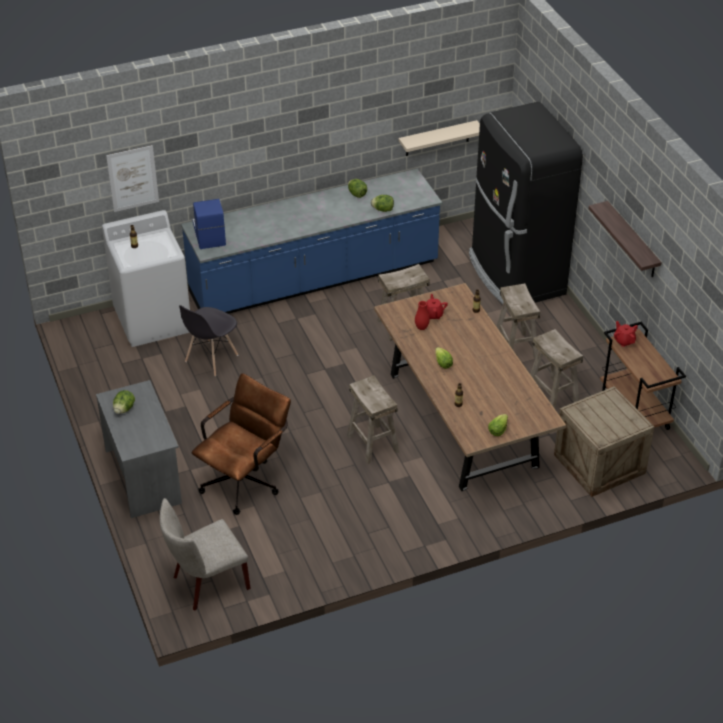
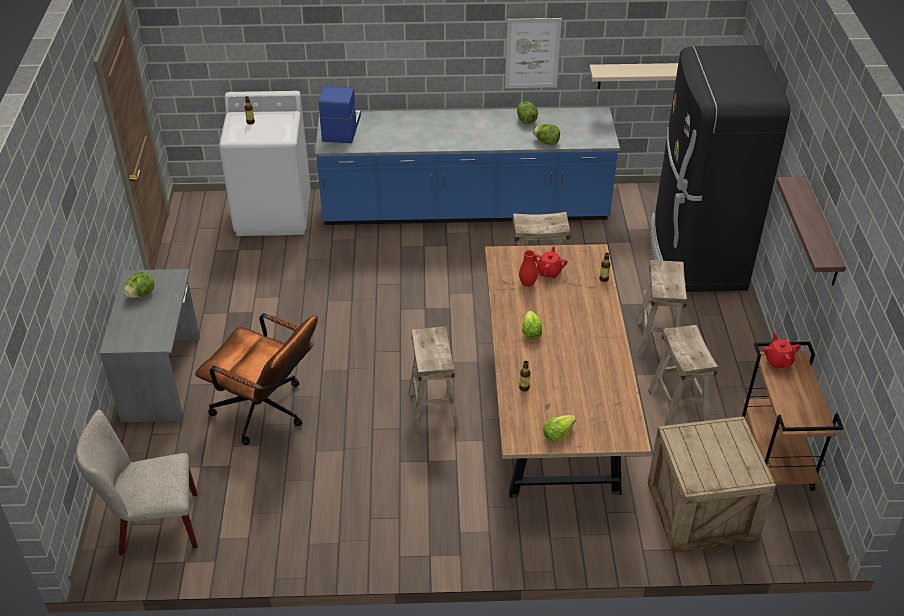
camera: 20 degrees right, 0 degrees up
picture [106,145,159,212] -> picture moved to [505,18,562,88]
grey chair [179,305,238,376] -> none
brown office chair [192,373,291,515] -> brown office chair turned 60 degrees clockwise [195,313,318,445]

